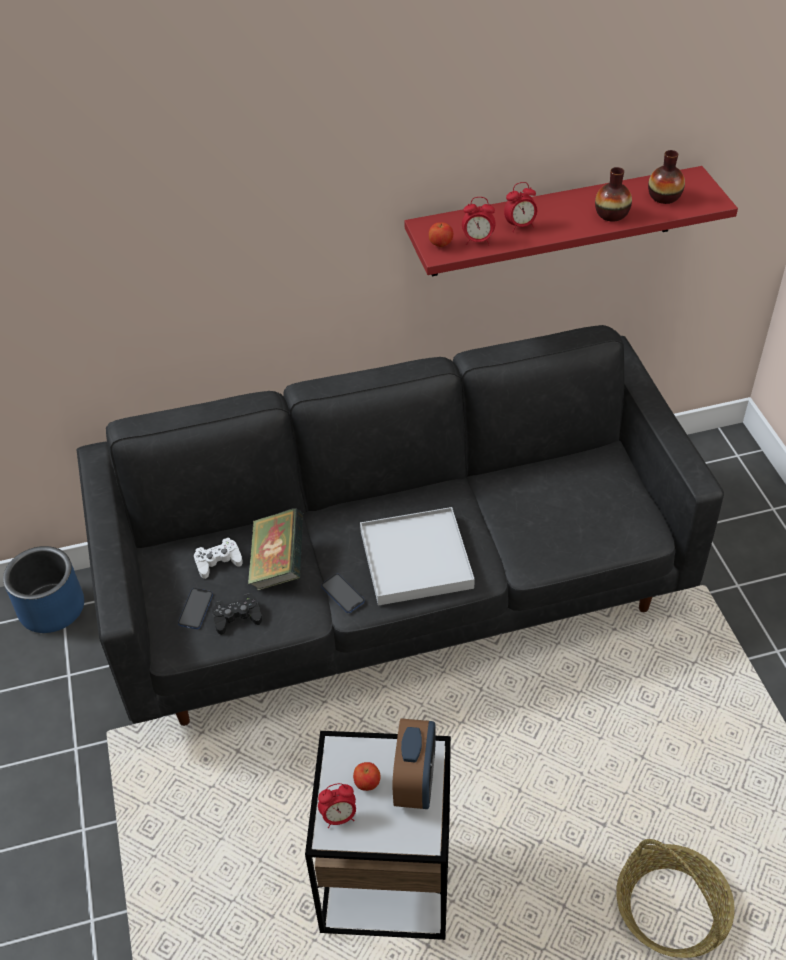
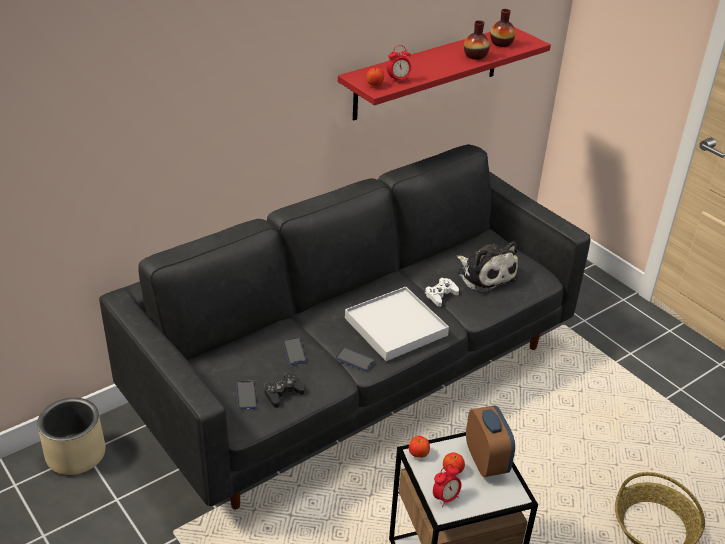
camera: 25 degrees left, 10 degrees down
blue planter [3,546,84,633] -> beige planter [37,398,105,475]
white game controller [194,537,243,579] -> white game controller moved to [424,278,459,307]
book [248,508,303,590] -> phone [283,337,307,365]
alarm clock [504,182,537,232] -> none
none -> apple [409,436,430,458]
none -> plush toy [457,241,518,294]

